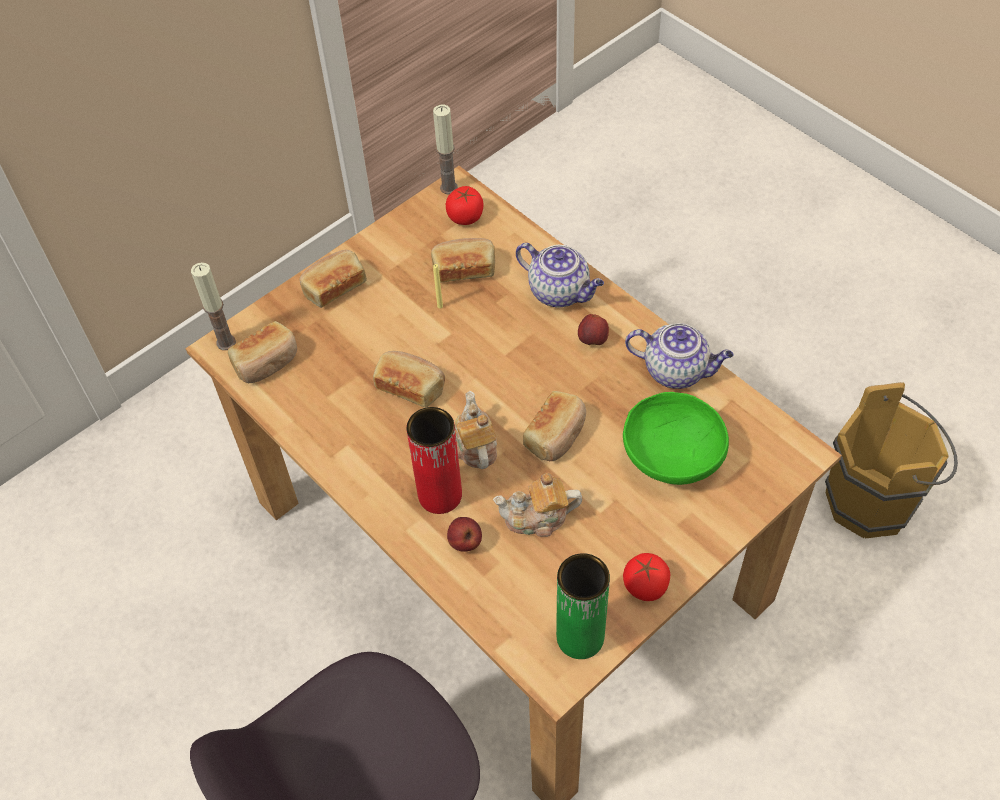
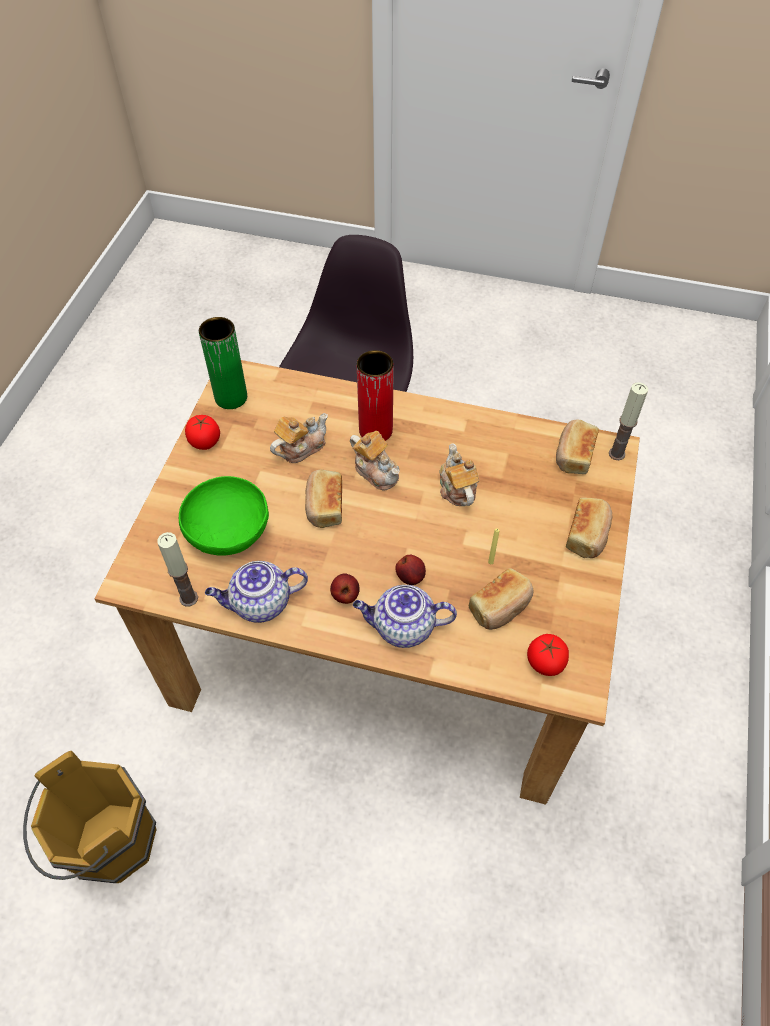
camera: 145 degrees right, 0 degrees up
bread [373,351,445,407] -> teapot [439,443,479,506]
candle [433,105,458,195] -> candle moved to [157,532,198,607]
apple [447,517,482,552] -> apple moved to [395,555,426,585]

